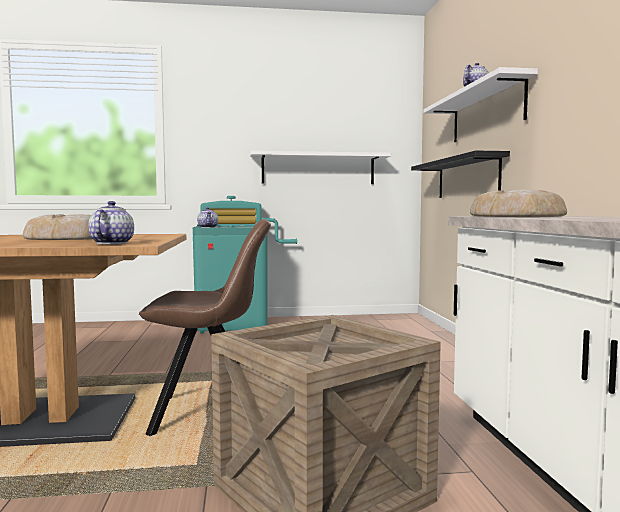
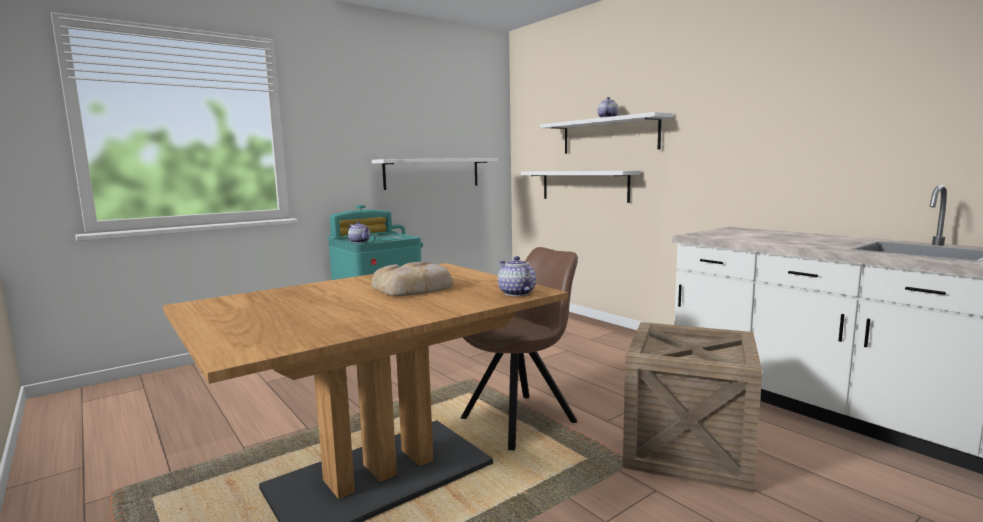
camera: 30 degrees left, 5 degrees up
black shelf [411,150,510,198] -> white shelf [521,170,641,203]
bread [470,190,567,217] -> none

